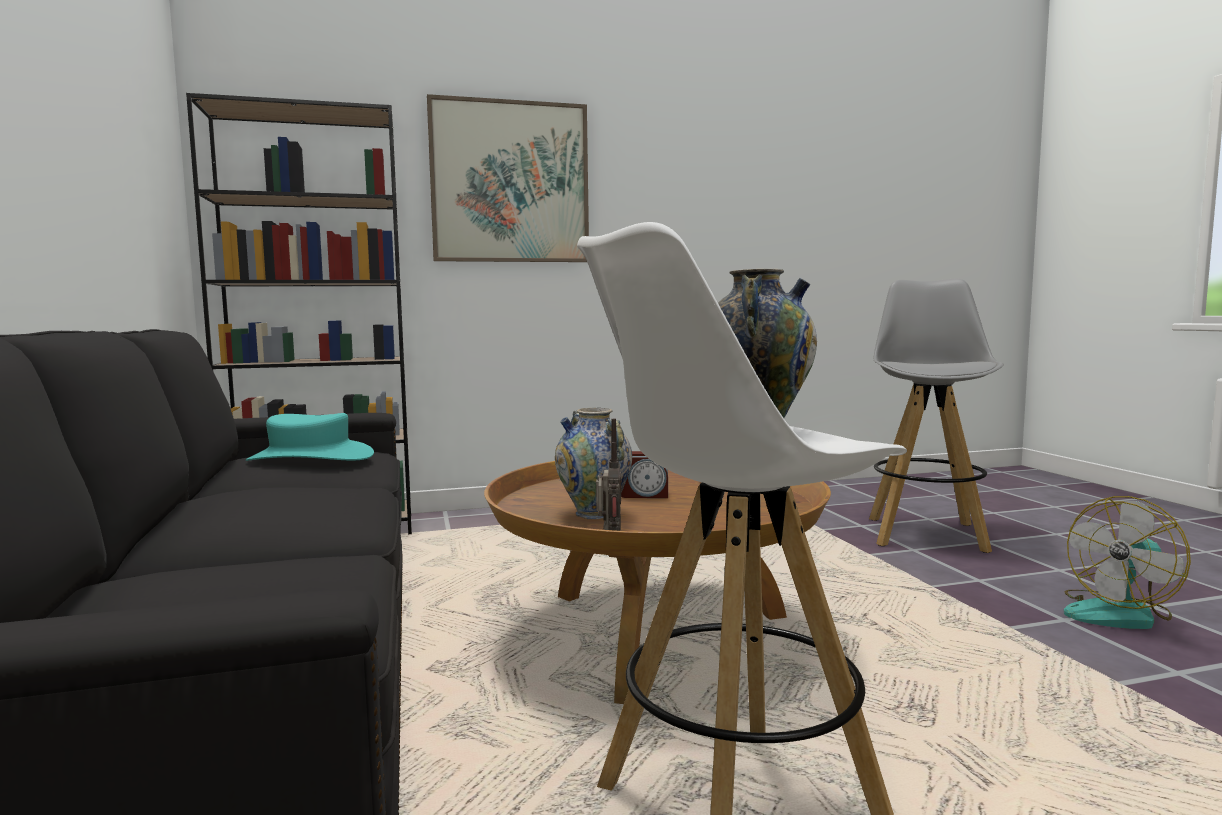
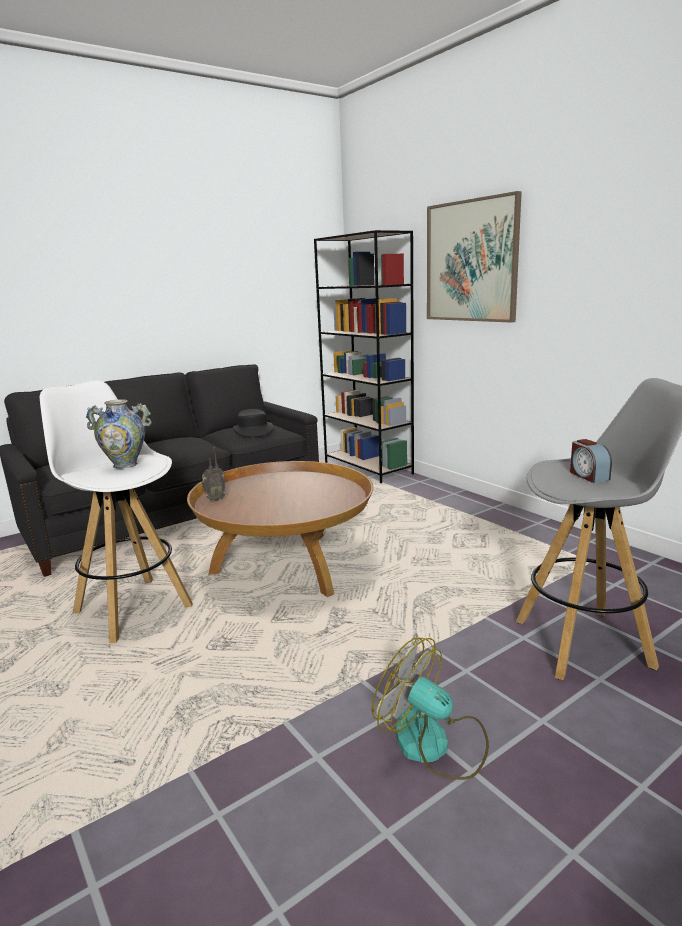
camera: 70 degrees right, 10 degrees up
turquoise hat [246,413,374,461] -> black hat [233,409,273,437]
vase [555,408,632,519] -> none
alarm clock [621,451,668,498] -> alarm clock moved to [570,439,612,483]

